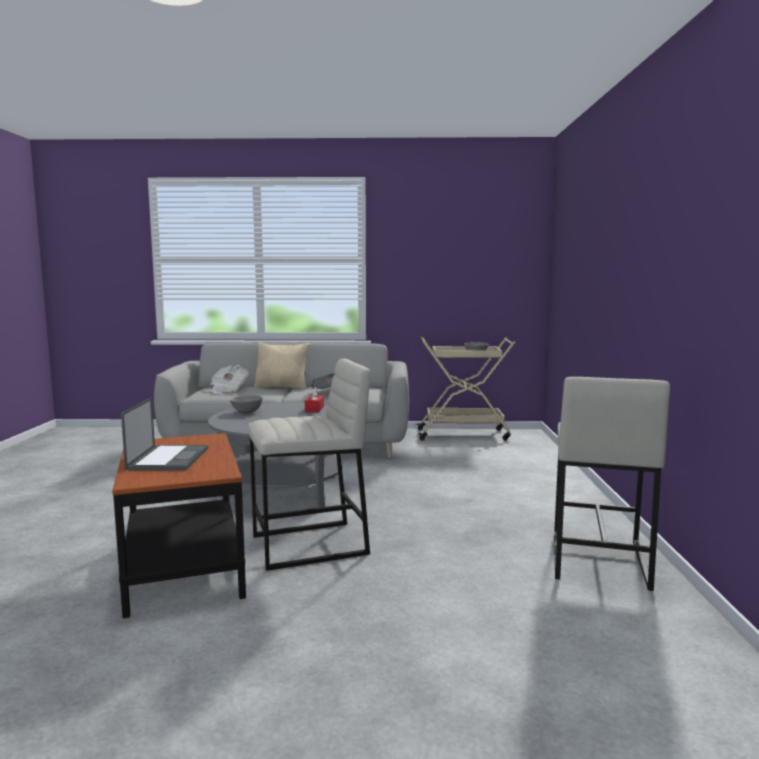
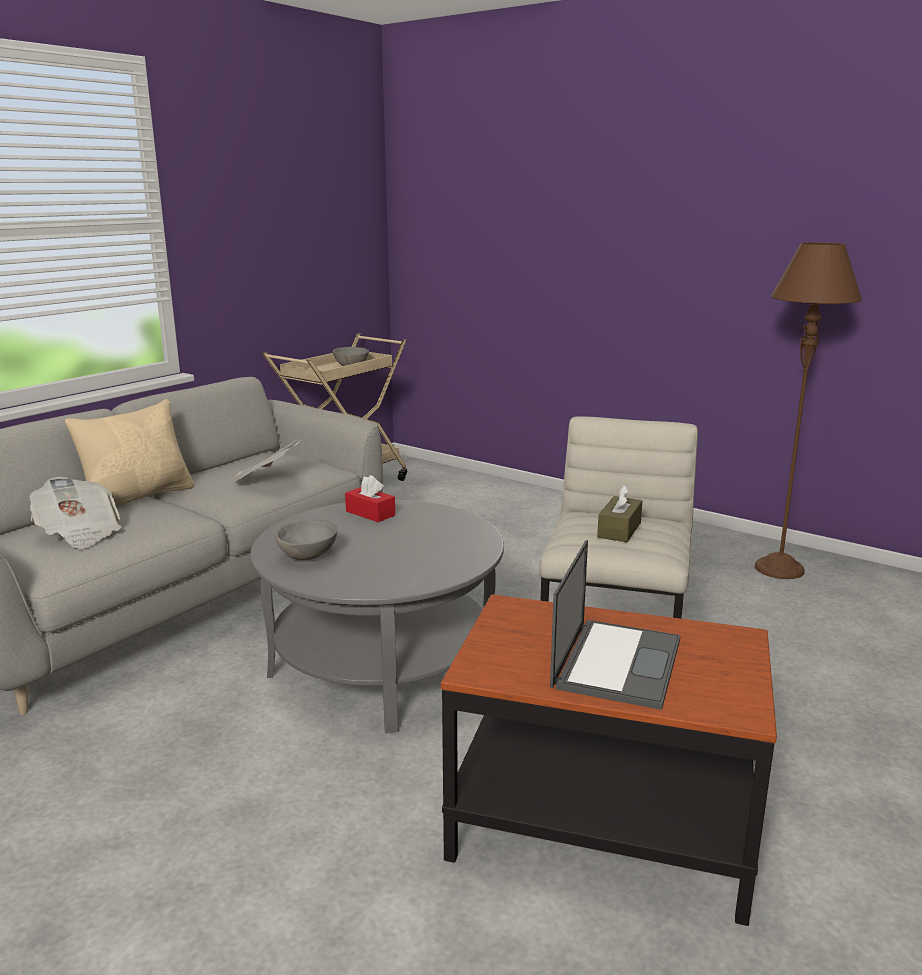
camera: 55 degrees left, 10 degrees up
laptop [121,398,208,470] -> laptop turned 75 degrees clockwise [550,540,680,710]
beige stool [554,377,670,591] -> brown floor lamp [755,242,862,579]
none -> brown tissue box [597,484,642,542]

